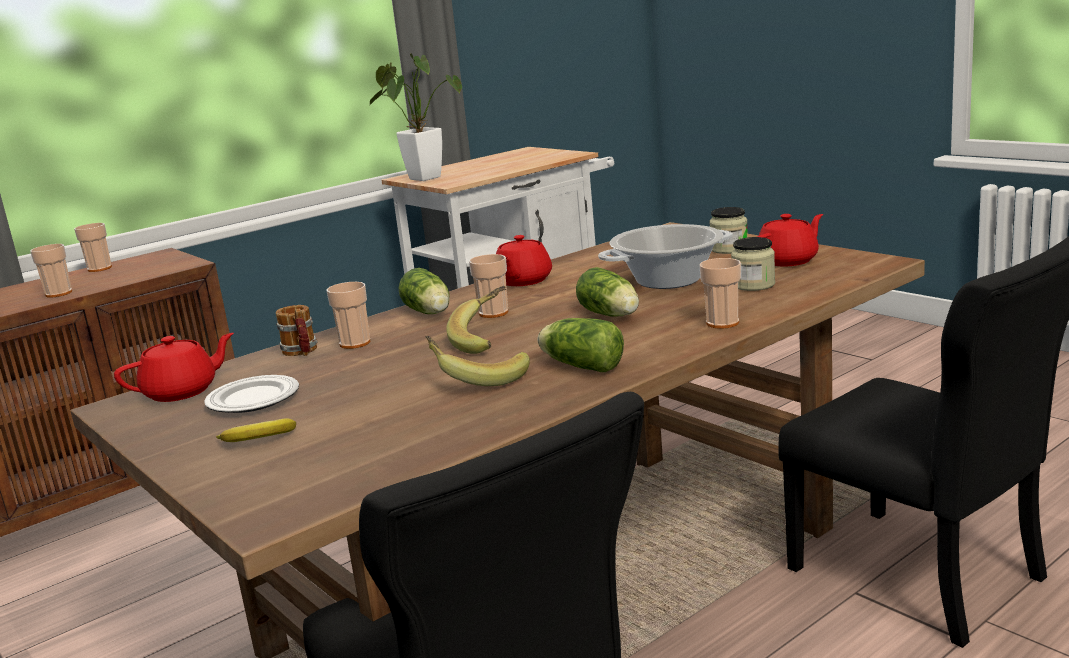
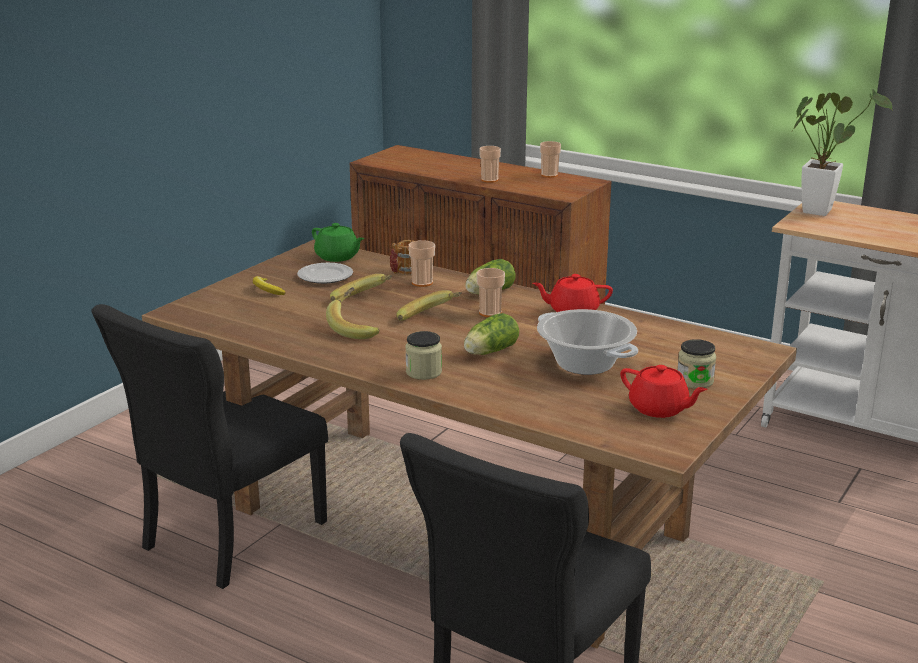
camera: 70 degrees right, 5 degrees up
red teapot [114,333,234,402] -> green teapot [312,223,364,262]
lettuce [538,318,624,372] -> none
cup [699,258,741,329] -> none
jar [731,237,775,291] -> jar moved to [405,331,442,380]
none -> banana [330,274,392,301]

